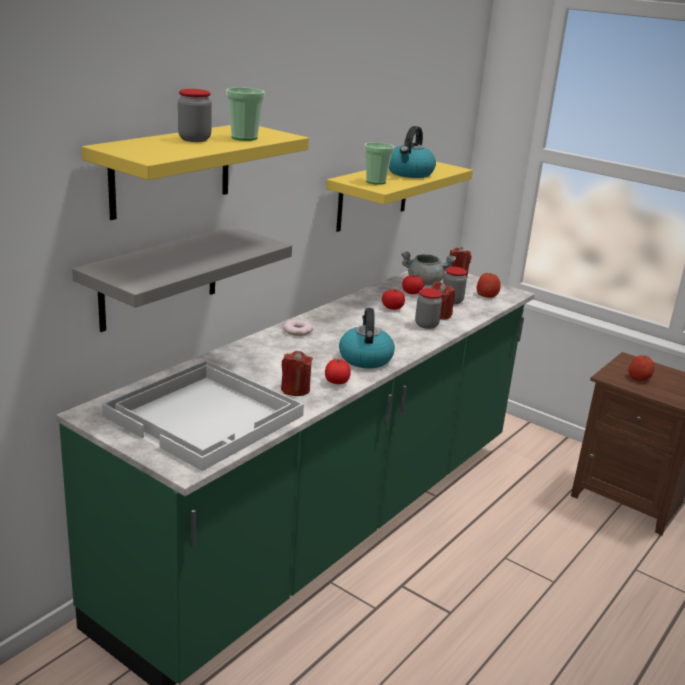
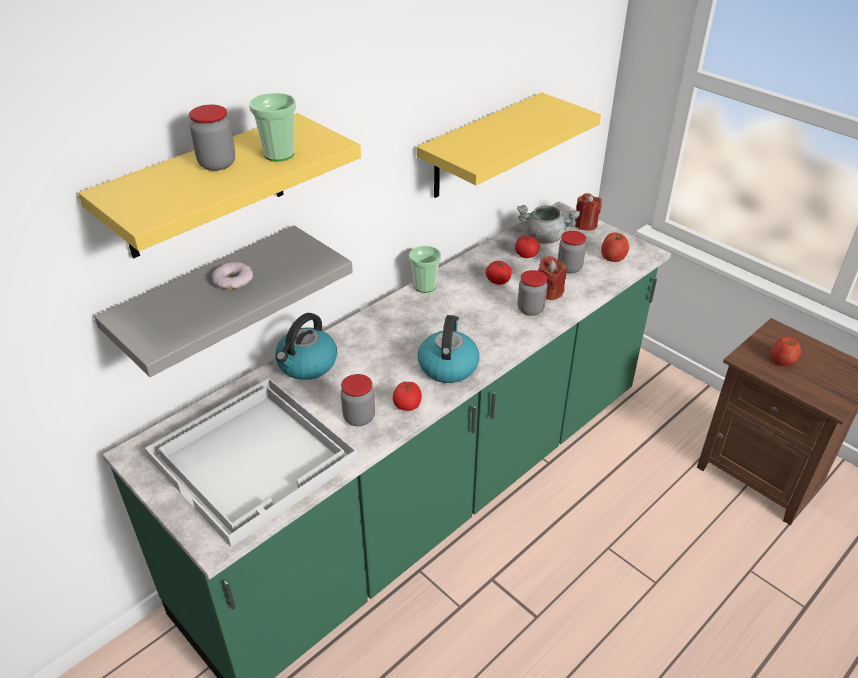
camera: 10 degrees right, 15 degrees up
red candle [281,351,313,396] -> jar [341,374,375,426]
donut [283,320,313,336] -> donut moved to [212,262,253,289]
cup [364,142,394,185] -> cup moved to [409,246,441,293]
kettle [389,126,436,178] -> kettle moved to [275,313,337,380]

